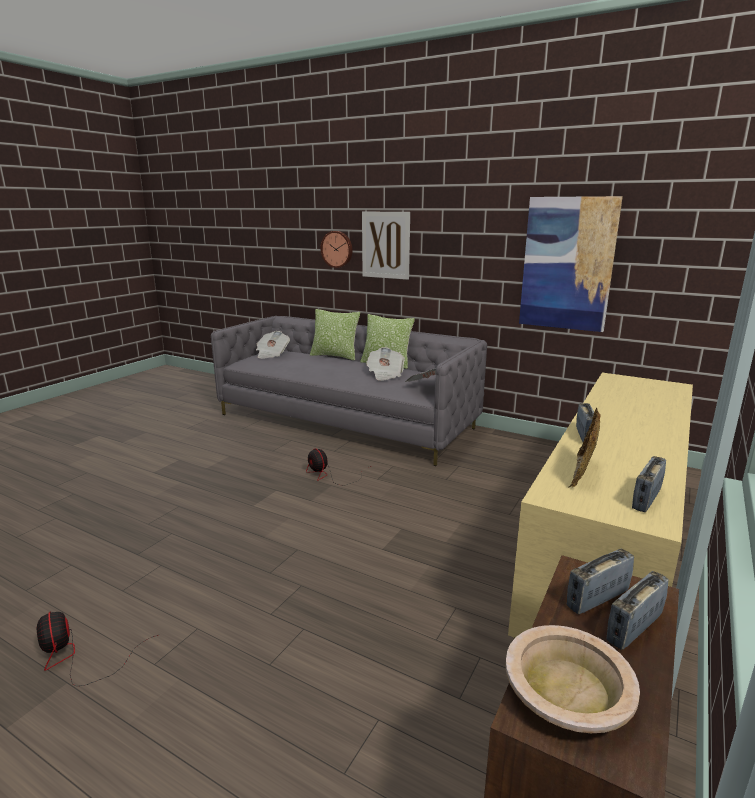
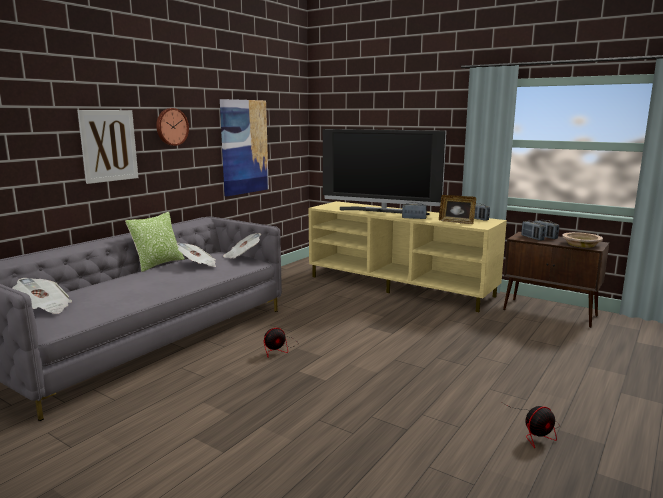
camera: 85 degrees left, 5 degrees down
pillow [310,309,360,361] -> none
wall clock [320,231,352,268] -> wall clock moved to [156,108,189,146]
none -> television [323,129,447,215]

